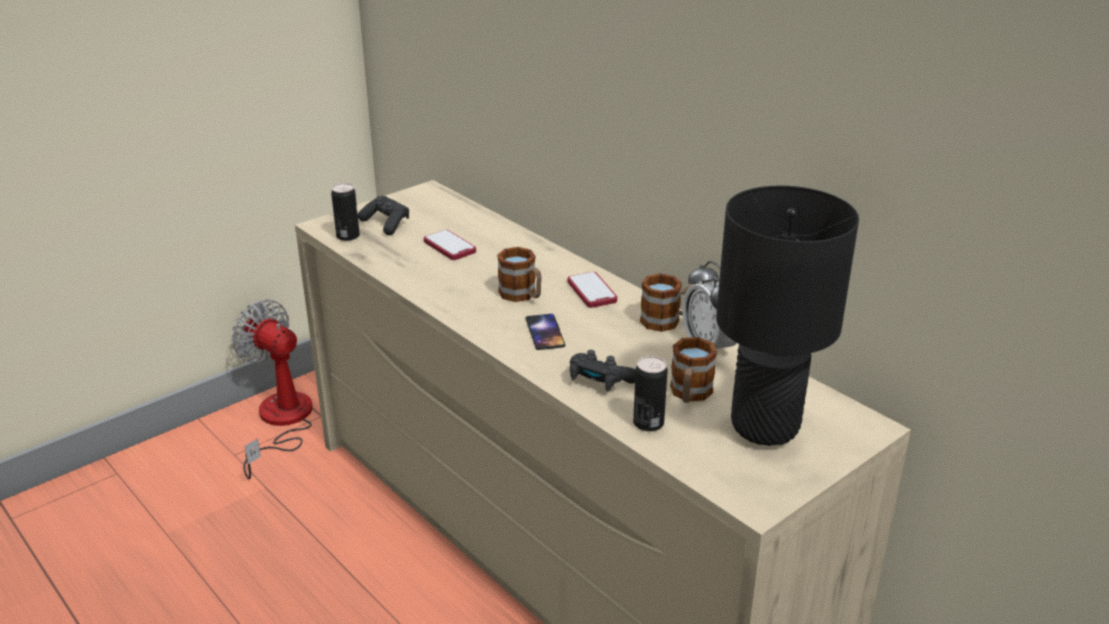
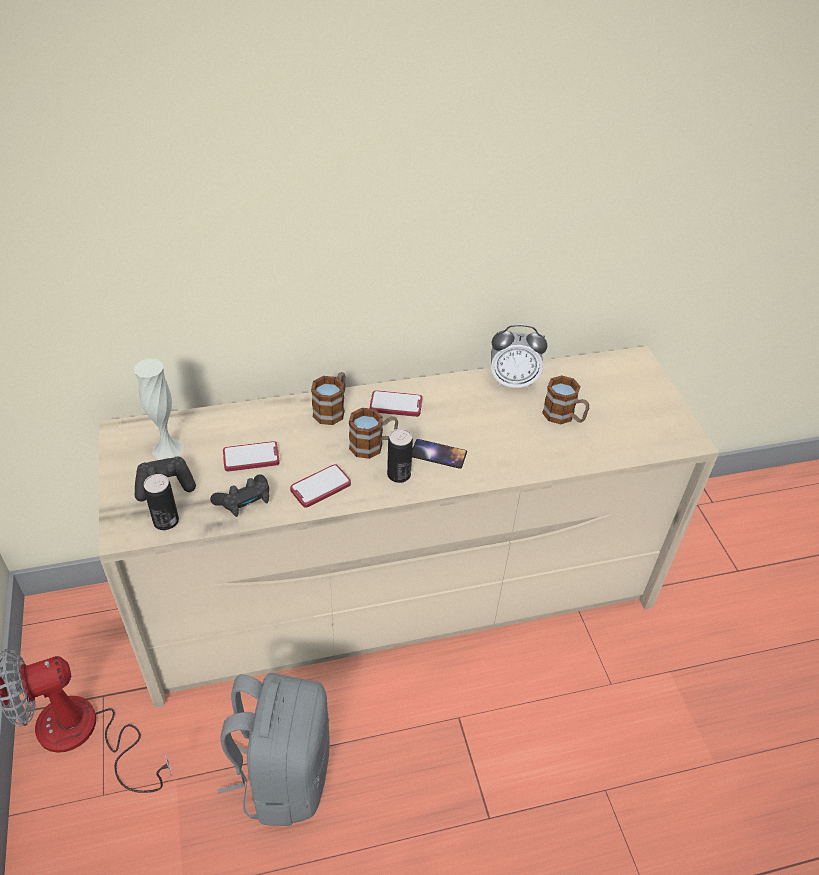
camera: 65 degrees left, 15 degrees up
black game controller [570,350,636,392] -> black game controller moved to [210,474,269,517]
can [633,356,668,431] -> can moved to [387,429,413,483]
mug [640,273,692,332] -> mug moved to [311,372,346,425]
black table lamp [716,186,859,446] -> none
none -> white vase [134,359,184,460]
none -> grey backpack [218,673,330,826]
none -> phone [290,464,351,508]

